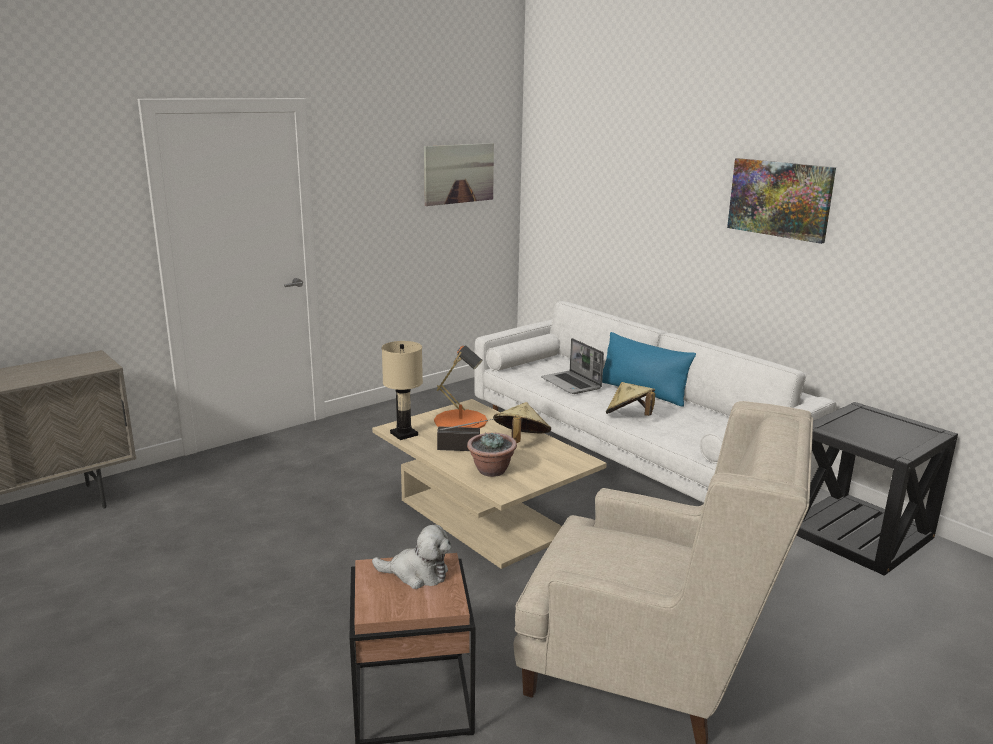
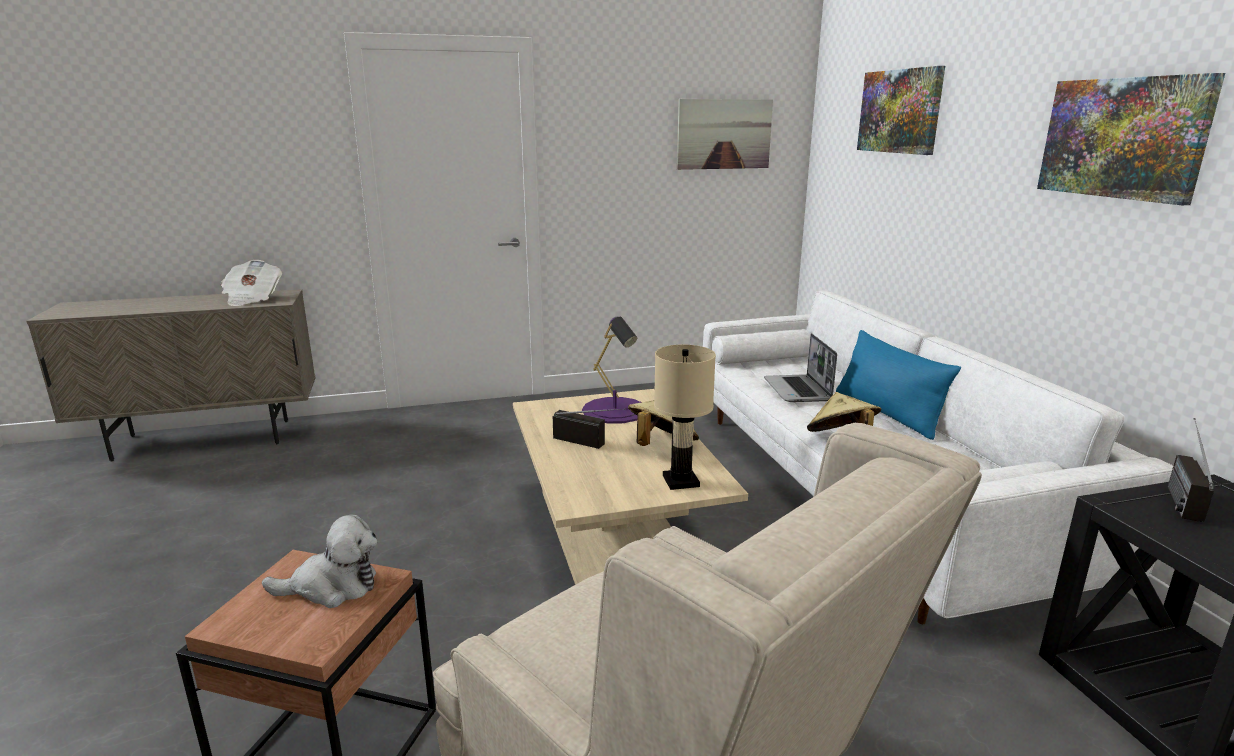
camera: 25 degrees right, 0 degrees up
plush toy [372,525,451,589] -> plush toy turned 45 degrees counterclockwise [262,514,377,608]
beige table lamp [382,341,423,440] -> beige table lamp moved to [654,344,716,490]
orange table lamp [434,345,487,428] -> purple table lamp [582,317,641,424]
potted plant [467,433,517,477] -> none
none -> newspaper [221,260,282,306]
none -> picture [857,66,945,155]
none -> radio [1168,418,1214,522]

